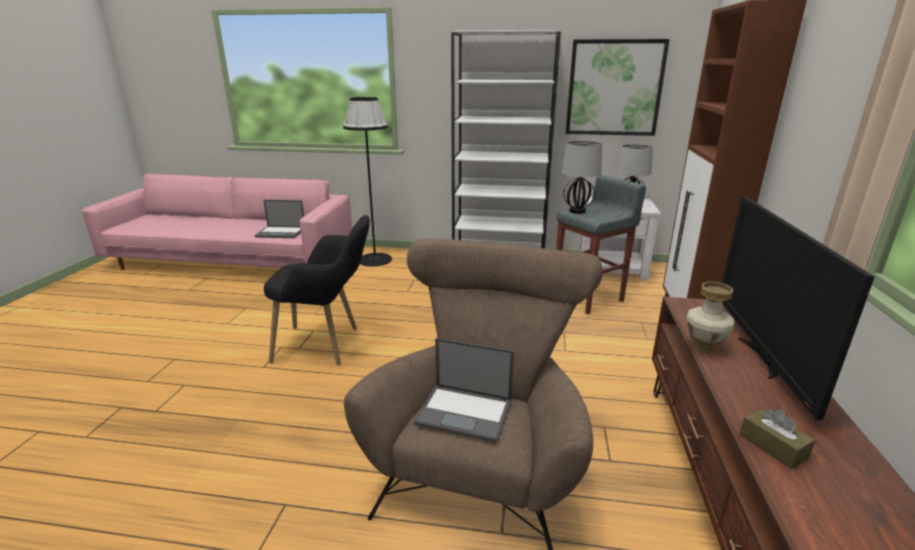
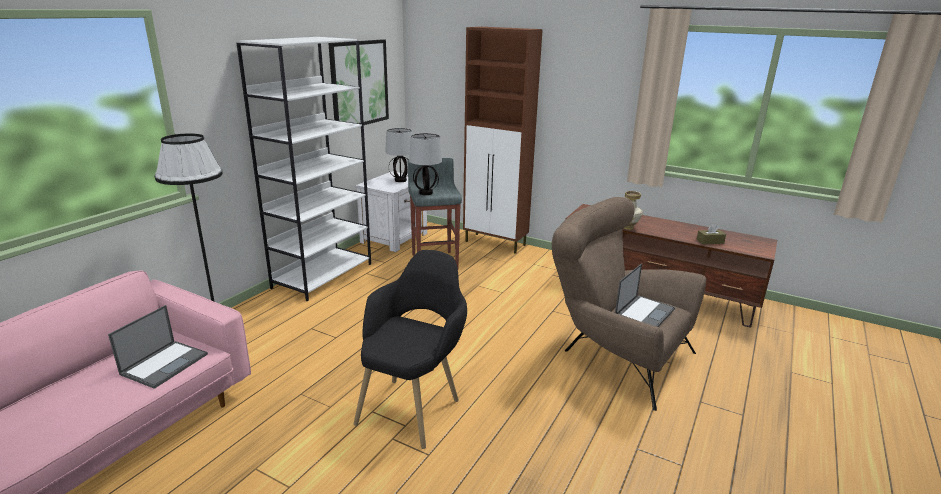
camera: 70 degrees left, 0 degrees up
television [722,197,875,420] -> none

